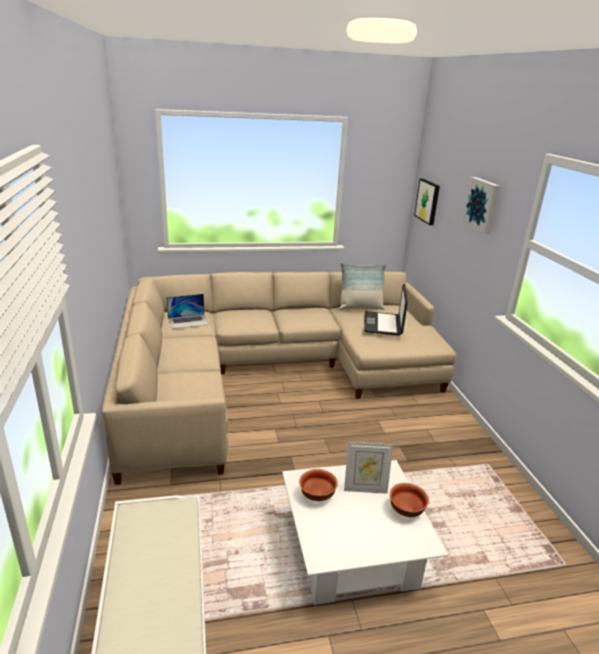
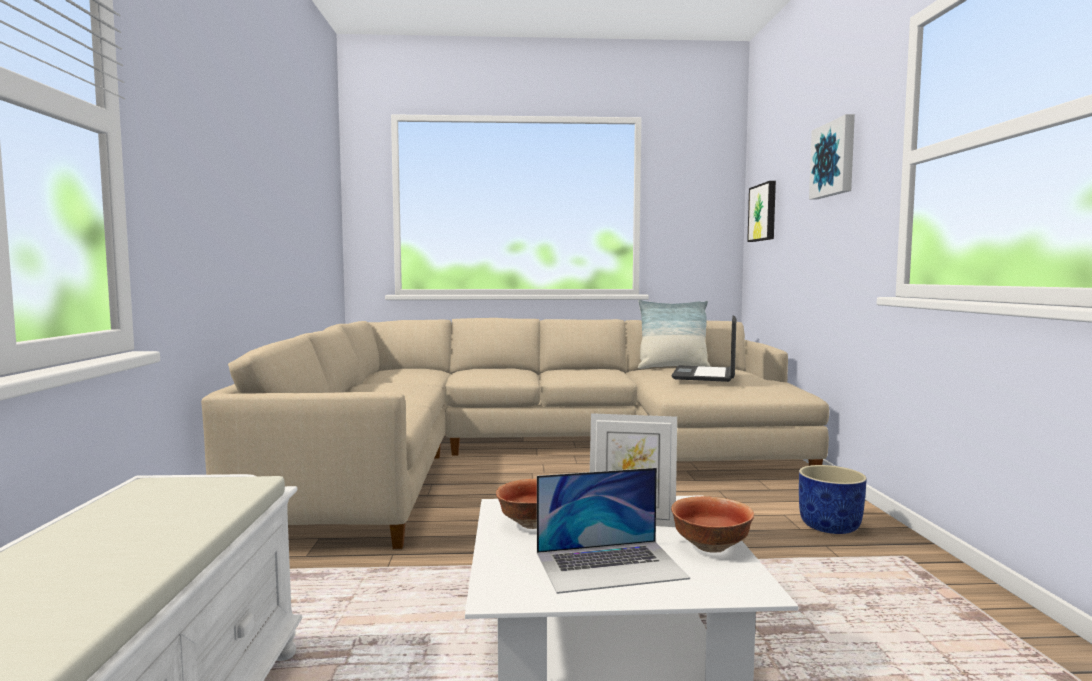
camera: 10 degrees right, 20 degrees down
laptop [167,294,209,329] -> laptop moved to [537,468,690,594]
none -> blue planter [799,465,867,534]

